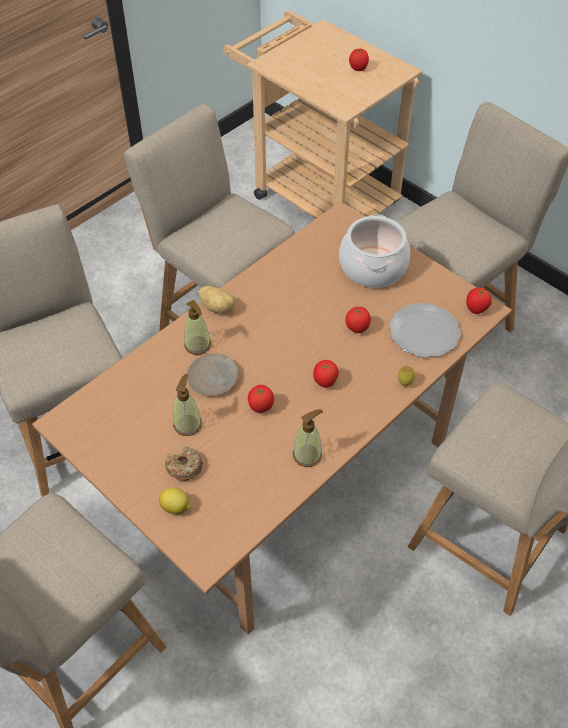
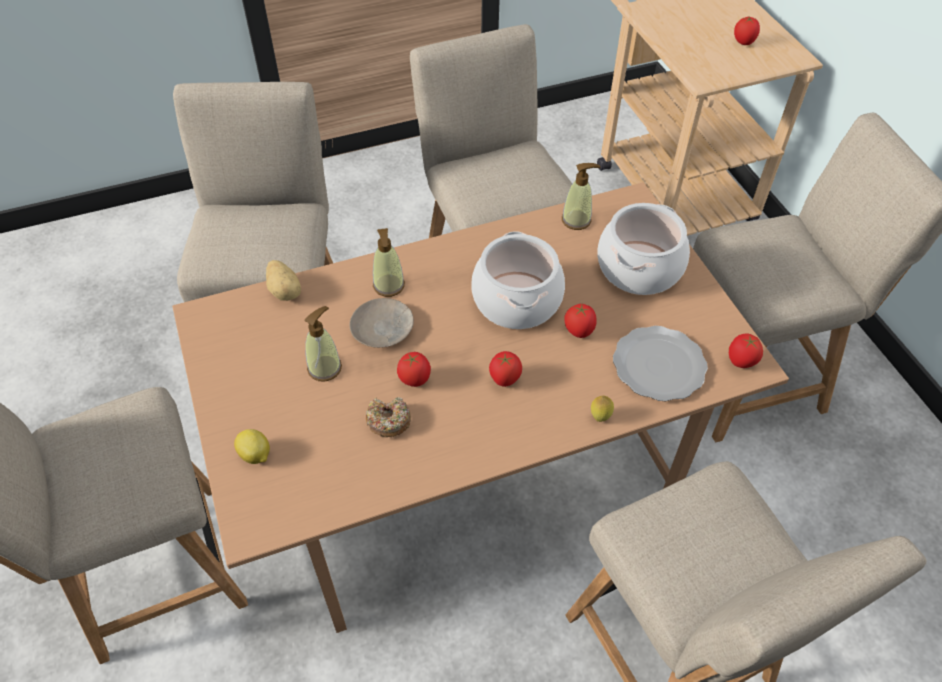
camera: 25 degrees right, 0 degrees up
donut [165,446,203,481] -> donut moved to [366,397,411,437]
potato [199,286,235,314] -> potato moved to [266,260,301,301]
soap dispenser [293,409,323,467] -> soap dispenser moved to [562,163,600,230]
none -> cooking pot [471,231,565,329]

